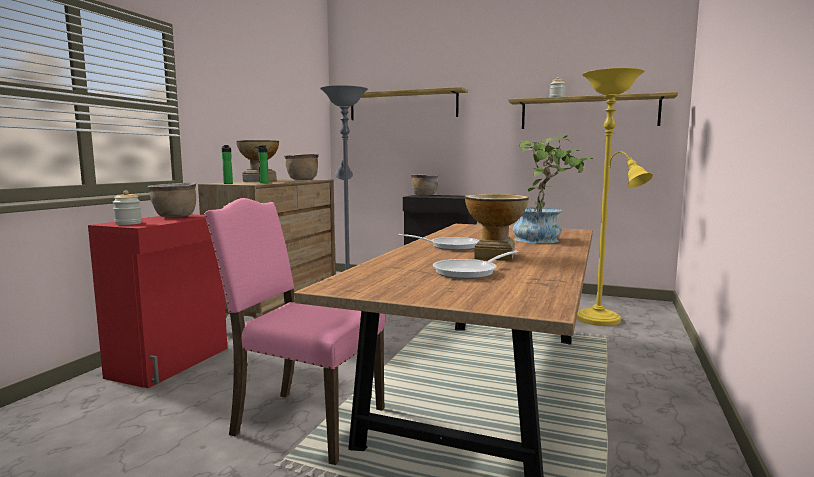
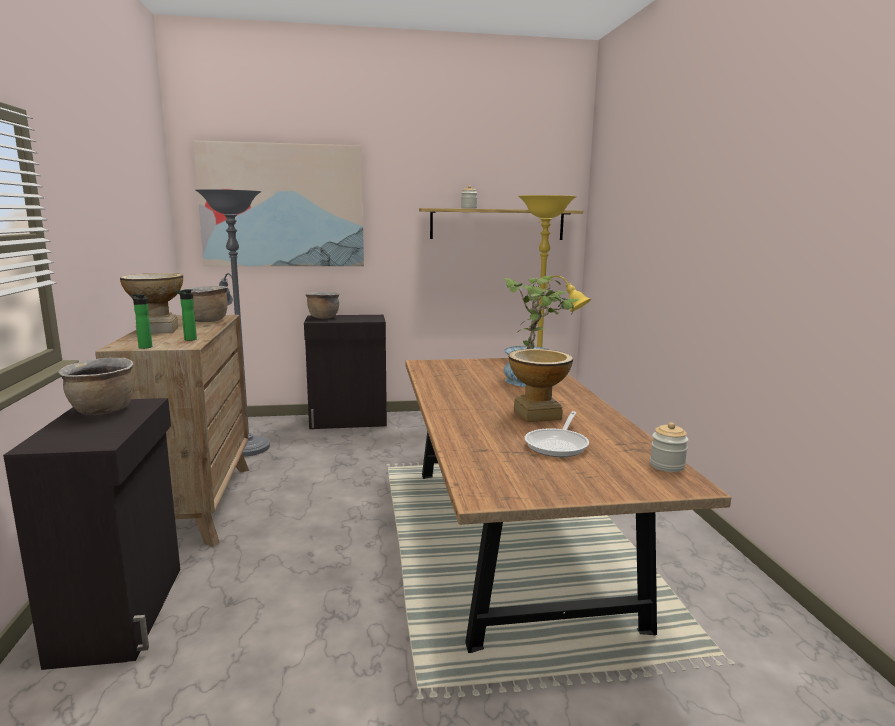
camera: 30 degrees left, 5 degrees up
red cabinet [88,214,227,388] -> black cabinet [3,398,180,670]
jar [113,190,142,225] -> jar moved to [650,422,689,472]
pink chair [204,198,385,465] -> none
shelf [351,87,468,120] -> picture [193,141,364,266]
frying pan [398,234,479,250] -> none

